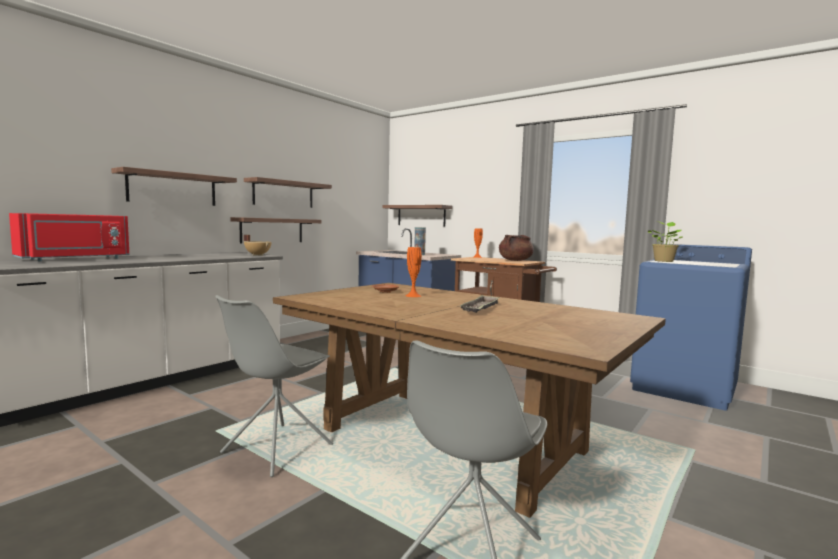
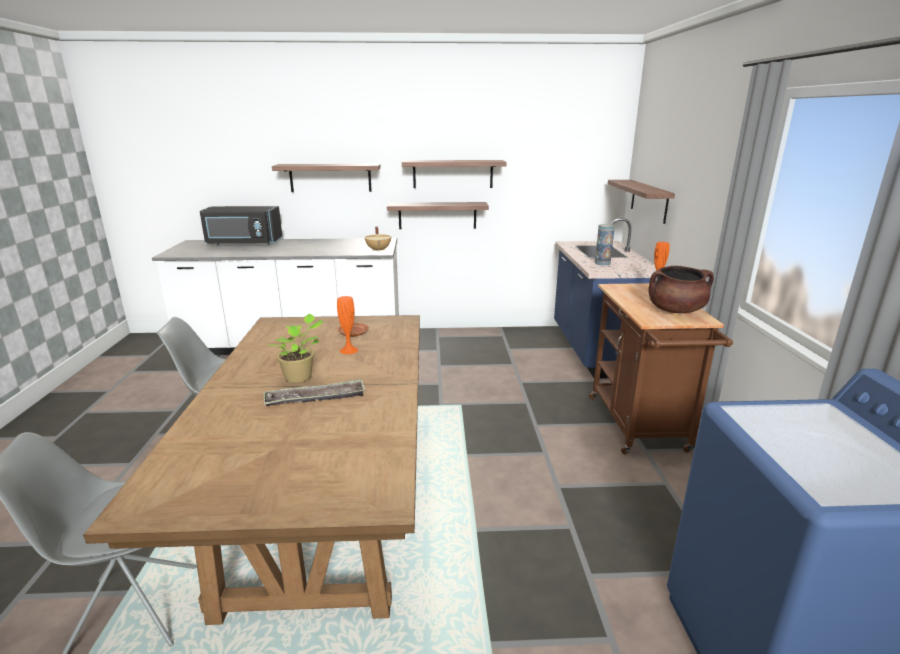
camera: 50 degrees right, 15 degrees up
red microwave [9,213,130,261] -> black microwave [200,206,283,245]
potted plant [647,221,683,262] -> potted plant moved to [265,314,323,383]

